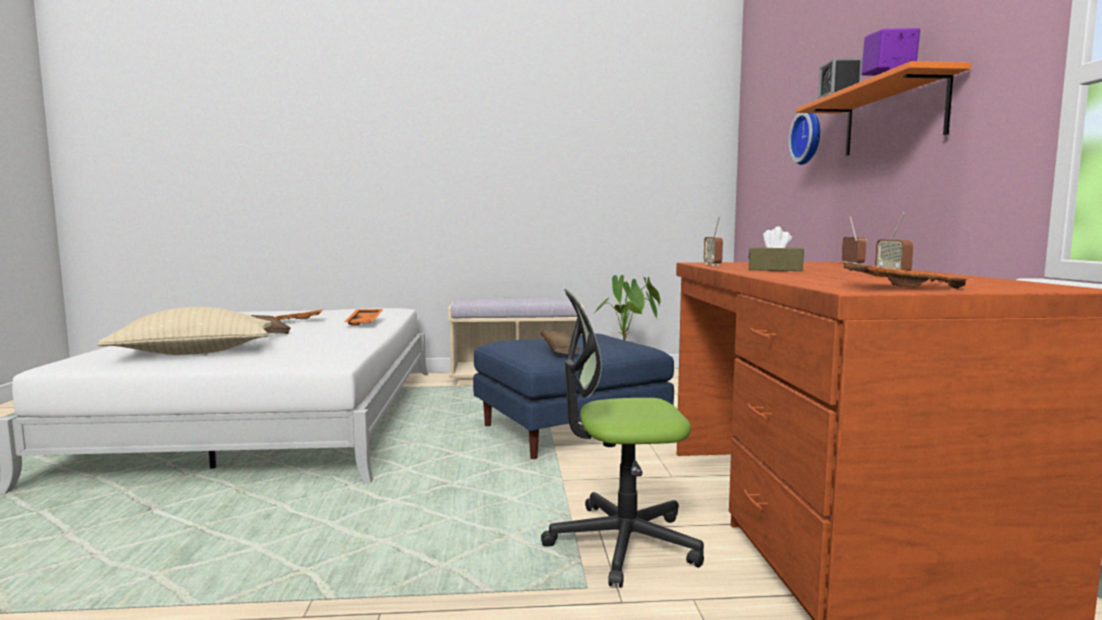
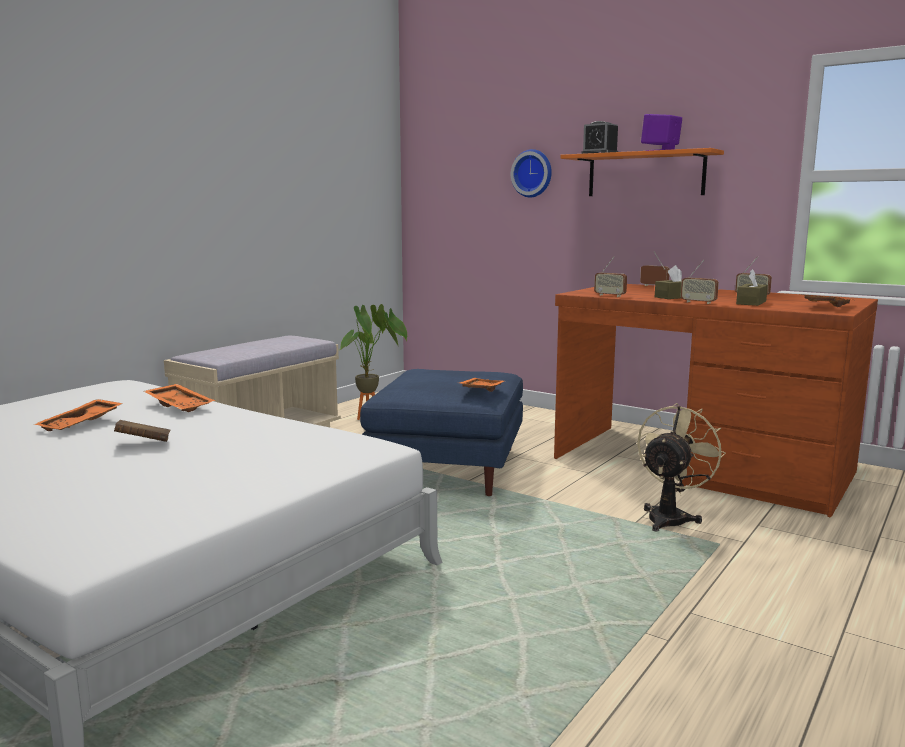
camera: 50 degrees left, 5 degrees up
beige pillow [97,307,271,355] -> none
office chair [541,289,704,588] -> beige fan [637,403,726,531]
brown book [541,330,580,355] -> orange tray [459,378,504,392]
none -> radio [681,260,719,304]
none -> brown tissue box [736,269,768,306]

